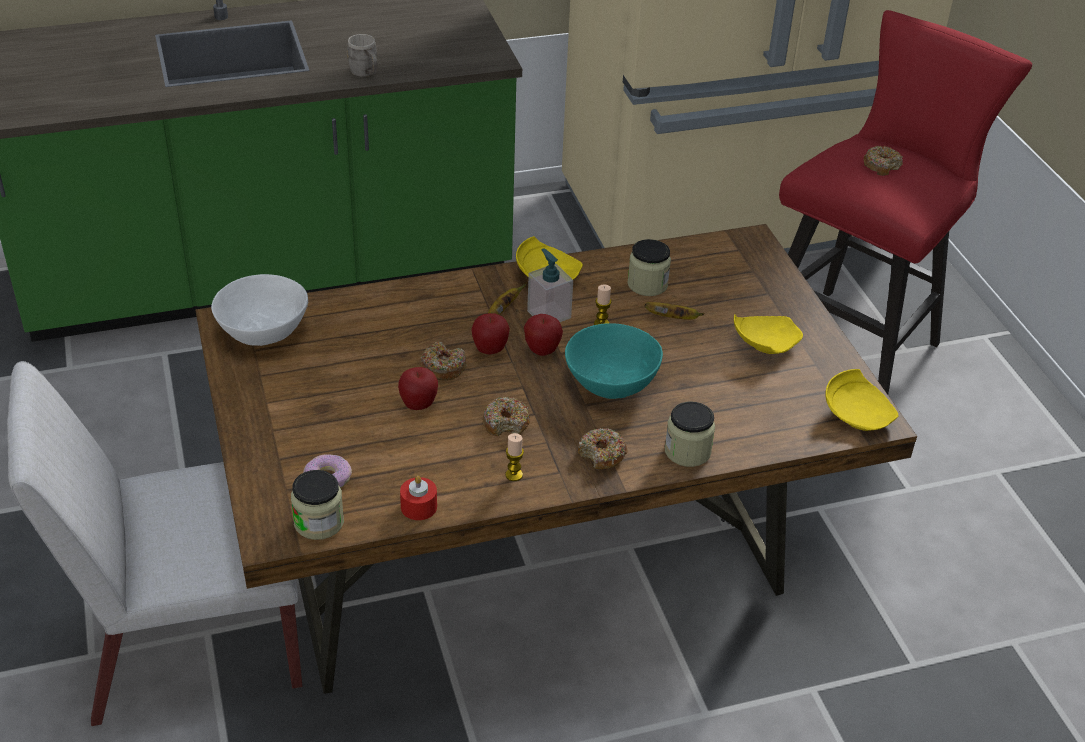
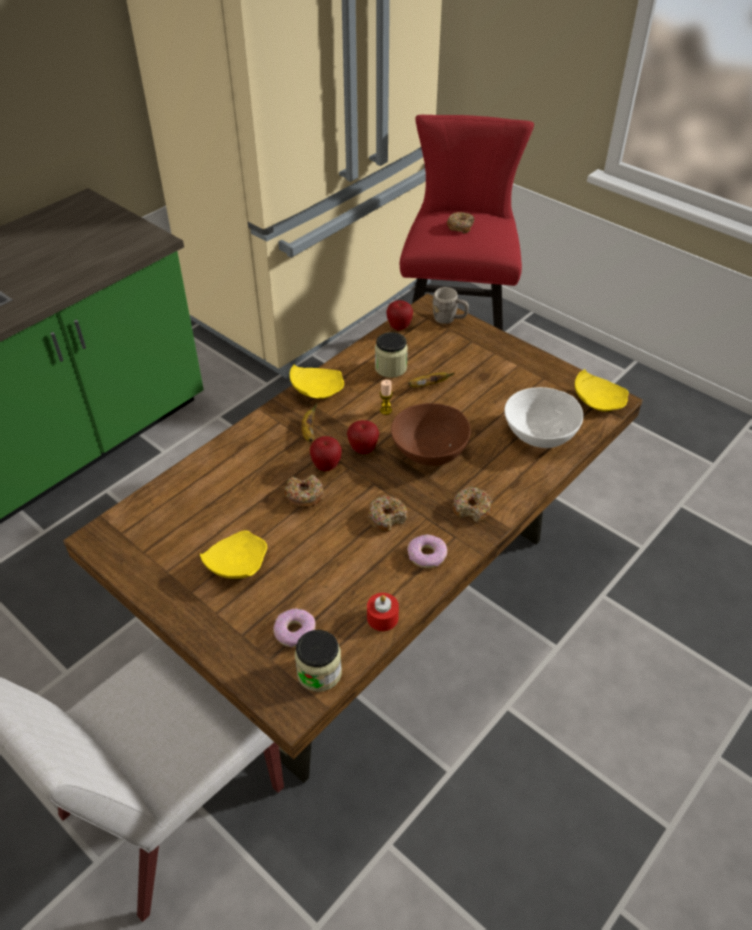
camera: 30 degrees left, 5 degrees up
white bowl [211,274,308,346] -> white bowl moved to [504,387,583,448]
grey mug [346,34,378,77] -> grey mug moved to [433,287,469,324]
apple [398,367,438,410] -> apple moved to [386,300,413,330]
candle [505,433,524,481] -> donut [407,534,447,568]
soap dispenser [527,248,573,322] -> none
turquoise bowl [565,323,663,399] -> brown bowl [391,403,471,466]
jar [665,402,715,467] -> none
yellow plate [734,315,803,354] -> yellow plate moved to [200,531,267,579]

